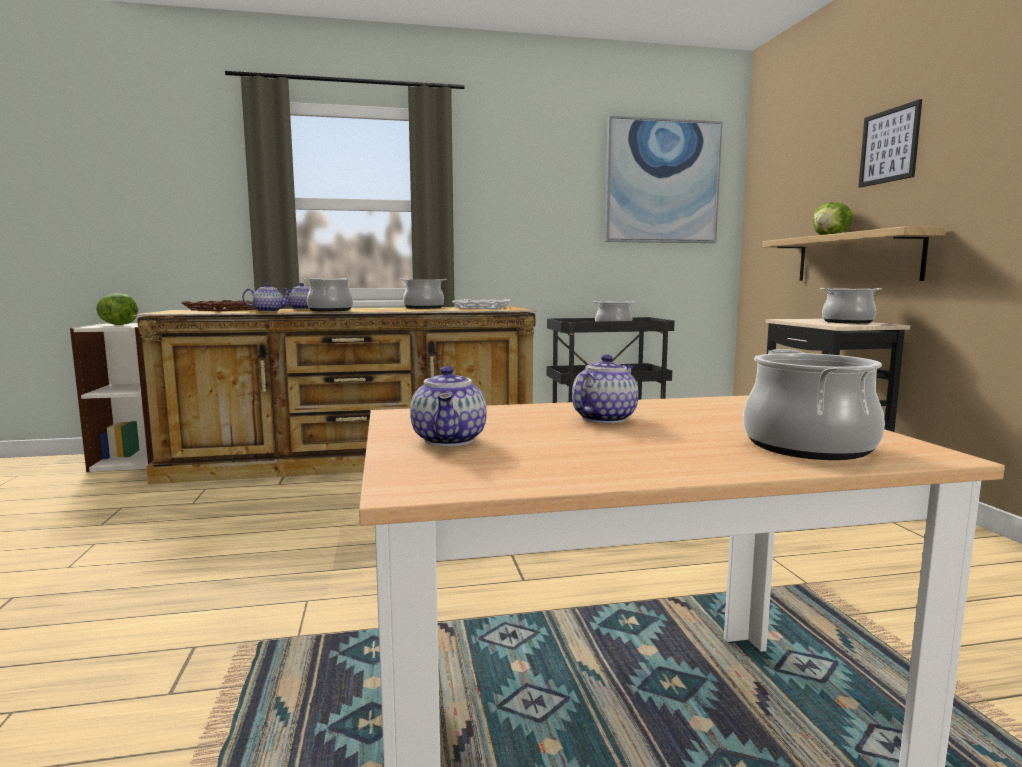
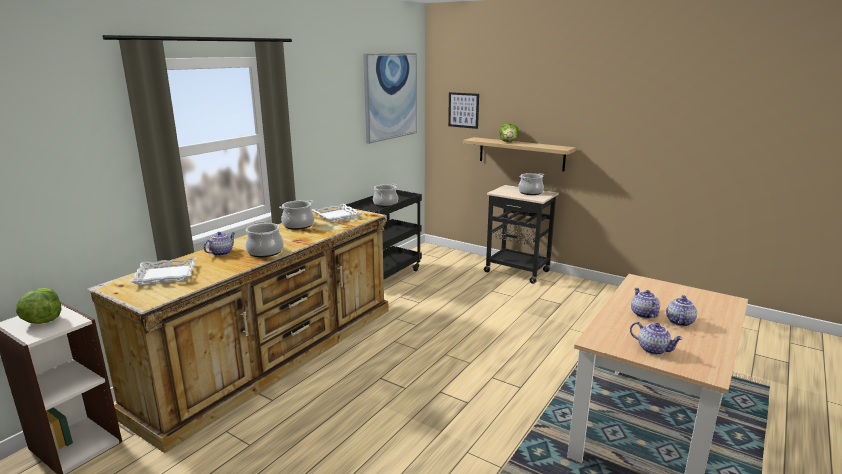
camera: 45 degrees left, 10 degrees up
brown tray [181,300,256,311] -> white tray [130,257,197,285]
teapot [242,283,292,312] -> teapot moved to [666,295,697,326]
cooking pot [743,349,885,460] -> none
picture [858,99,922,187] -> picture moved to [448,92,479,129]

